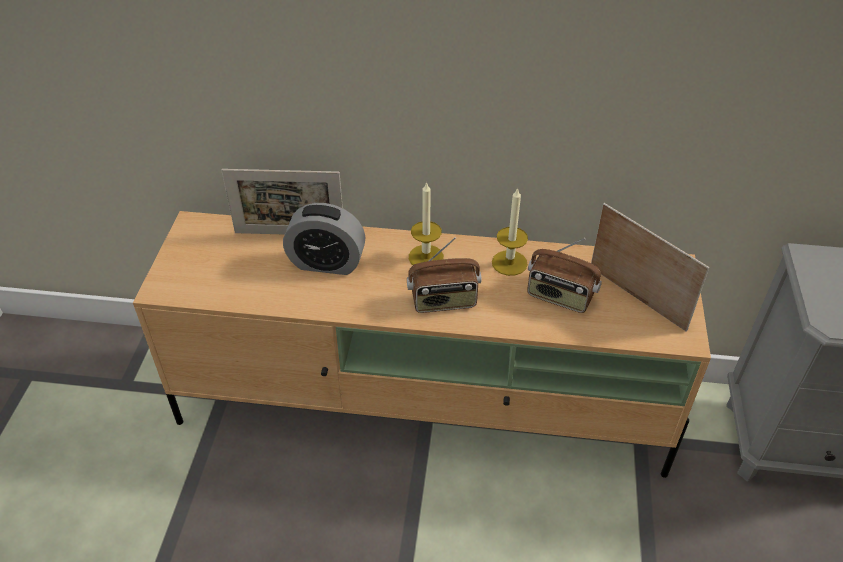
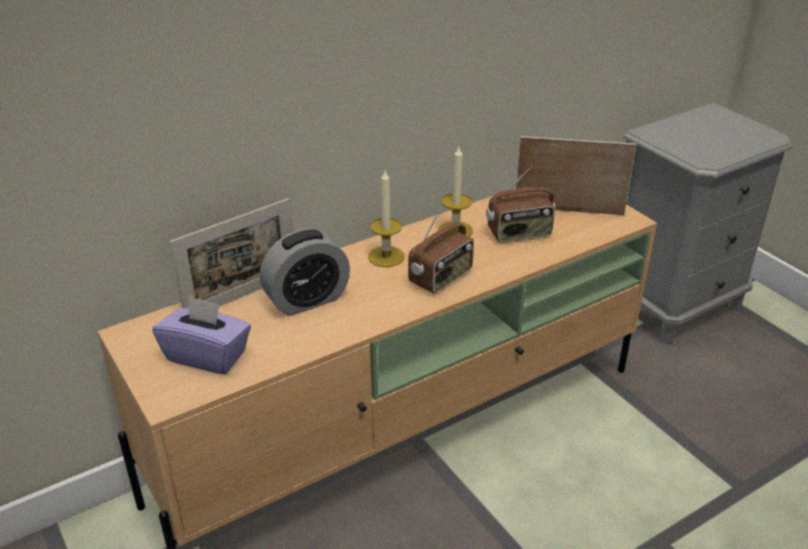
camera: 40 degrees left, 10 degrees down
none -> purple tissue box [152,296,251,375]

